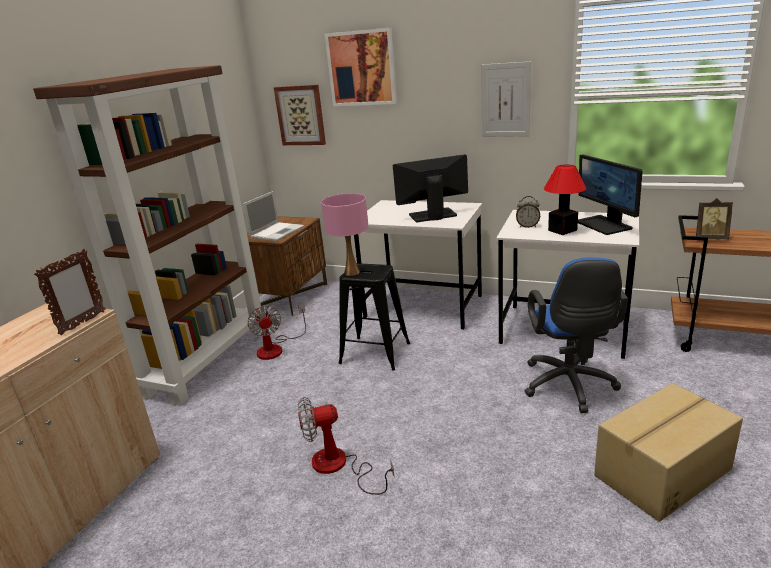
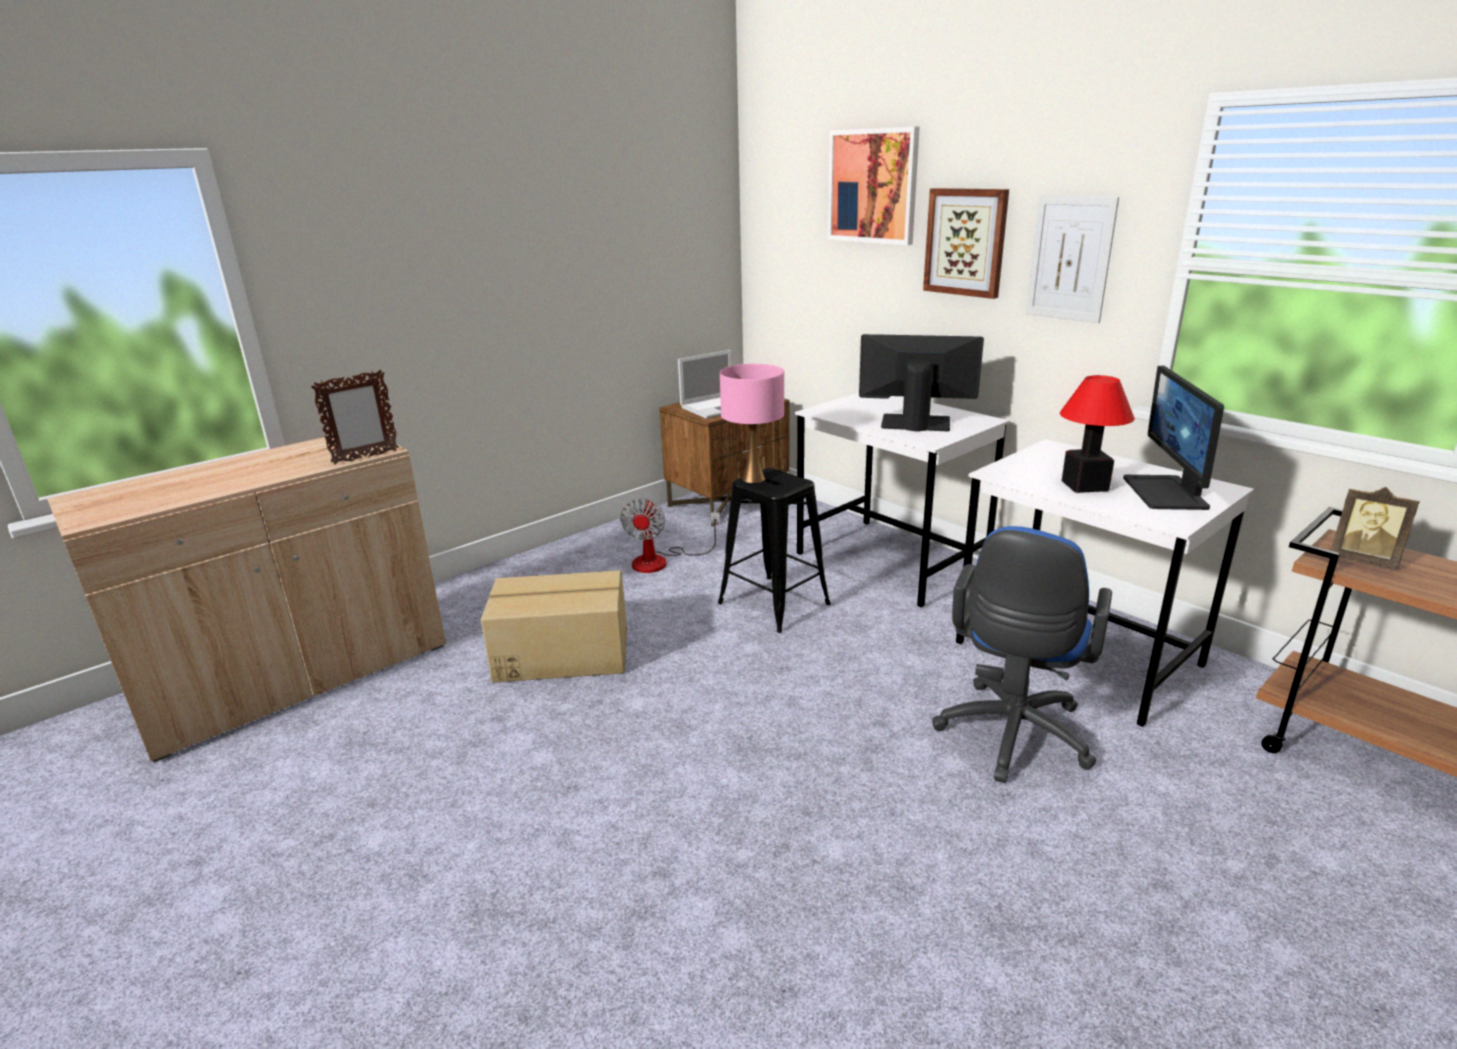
camera: 25 degrees right, 0 degrees up
brown bookcase [33,65,262,406] -> none
picture [273,85,326,145] -> picture moved to [923,188,1009,299]
fan [298,397,394,495] -> none
alarm clock [516,196,540,228] -> none
cardboard box [594,383,743,522] -> cardboard box moved to [481,570,627,683]

